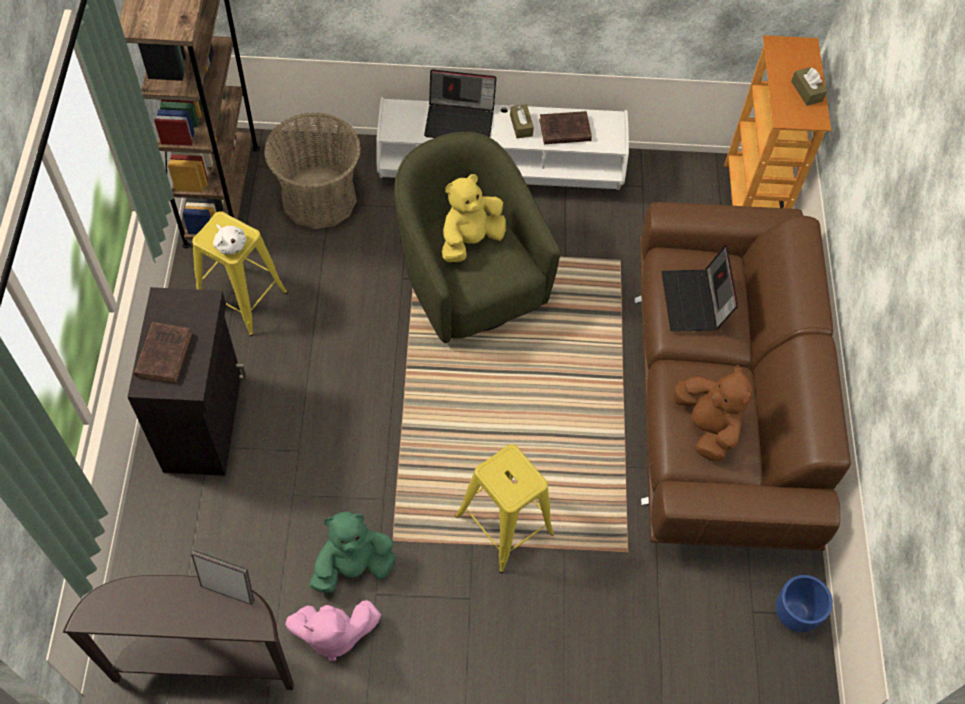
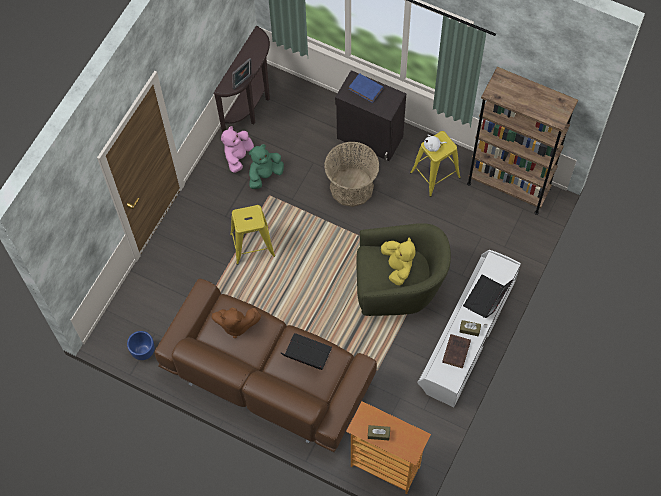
camera: 120 degrees right, 5 degrees up
brown book [134,322,193,383] -> blue book [349,73,383,103]
basket [264,112,361,229] -> basket moved to [324,142,380,207]
green plush toy [309,511,396,593] -> green plush toy turned 135 degrees counterclockwise [249,144,284,189]

